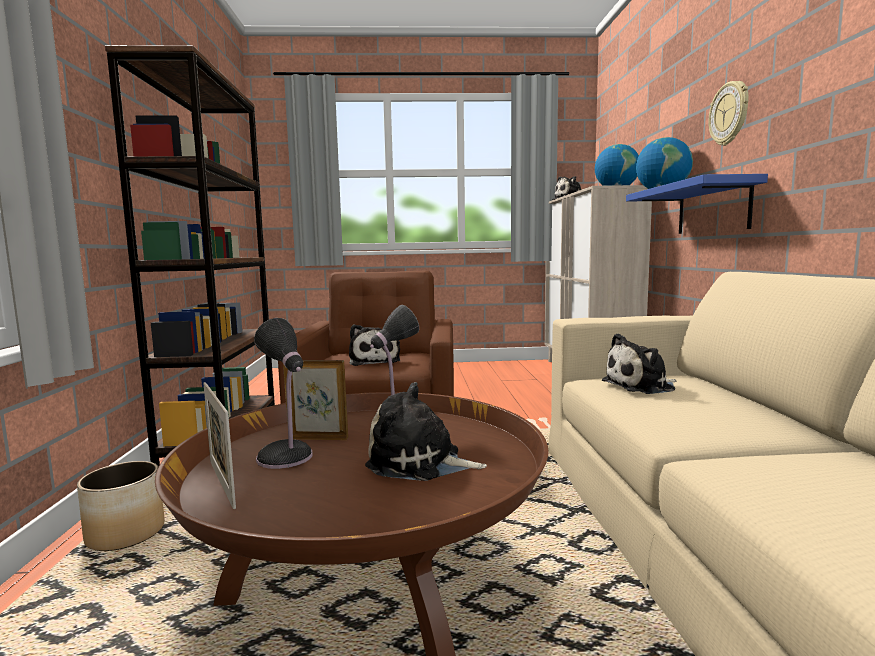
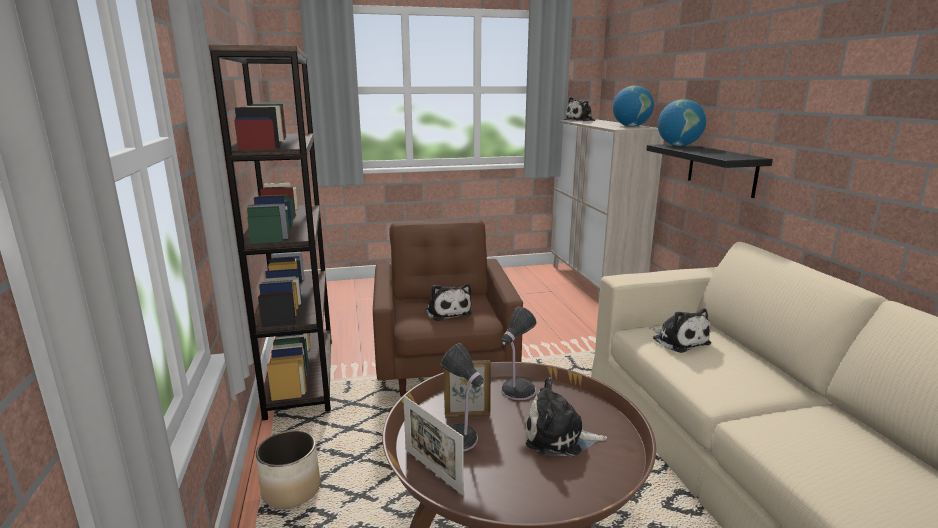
camera: 10 degrees left, 10 degrees up
plush toy [602,333,677,394] -> plush toy turned 90 degrees counterclockwise [649,308,711,353]
blue shelf [626,174,768,234] -> black shelf [646,144,773,198]
wall clock [708,81,749,146] -> none

